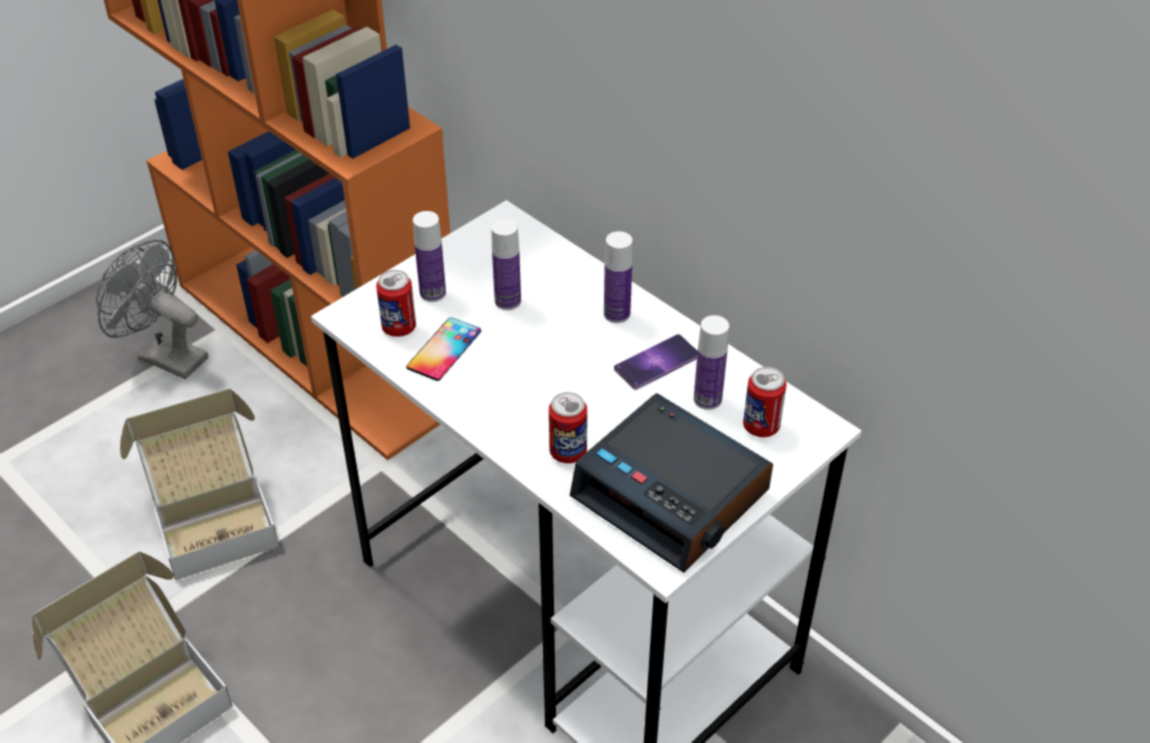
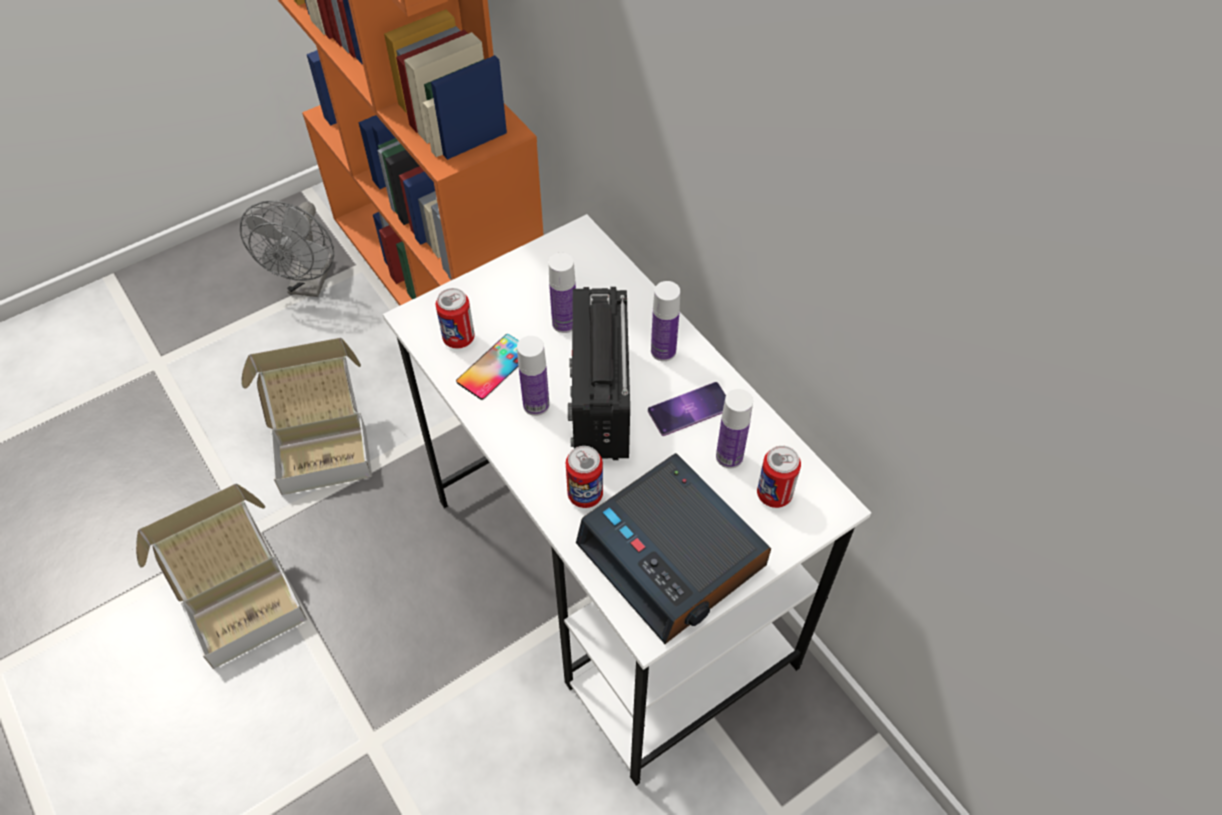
camera: 10 degrees right, 10 degrees up
grey fan [96,240,208,379] -> grey fan turned 120 degrees counterclockwise [240,201,334,297]
bottle [413,211,446,302] -> bottle moved to [517,336,549,416]
none -> radio [568,287,630,460]

